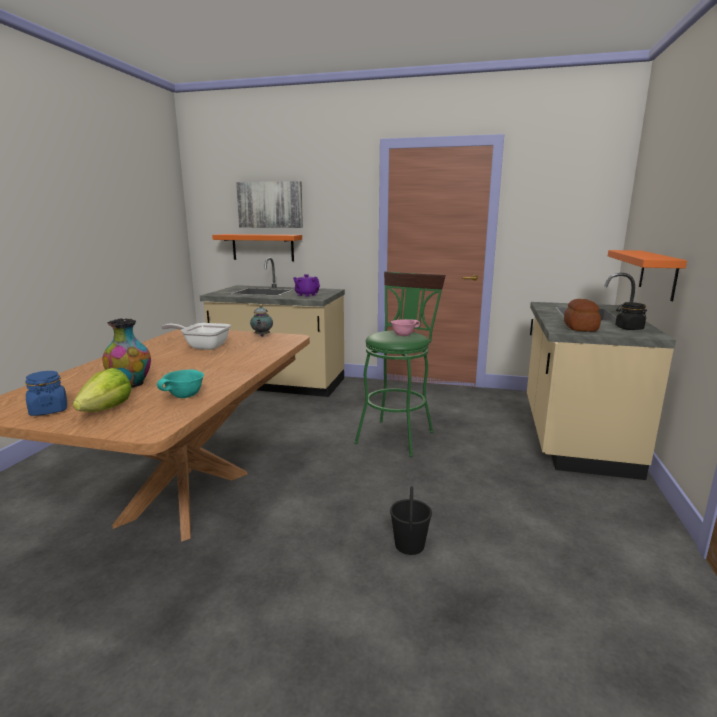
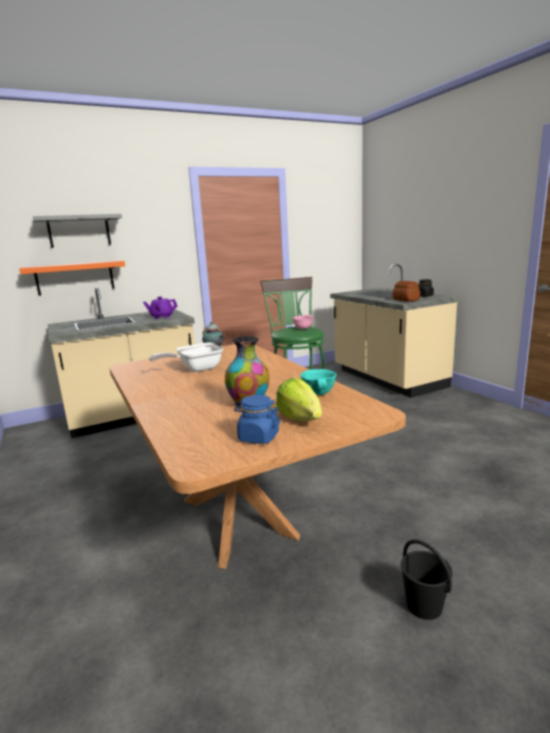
camera: 40 degrees left, 0 degrees up
picture [236,181,303,228] -> grey shelf [33,214,122,248]
black bucket [390,486,432,555] -> black bucket moved to [401,539,453,620]
orange shelf [608,250,687,301] -> none

